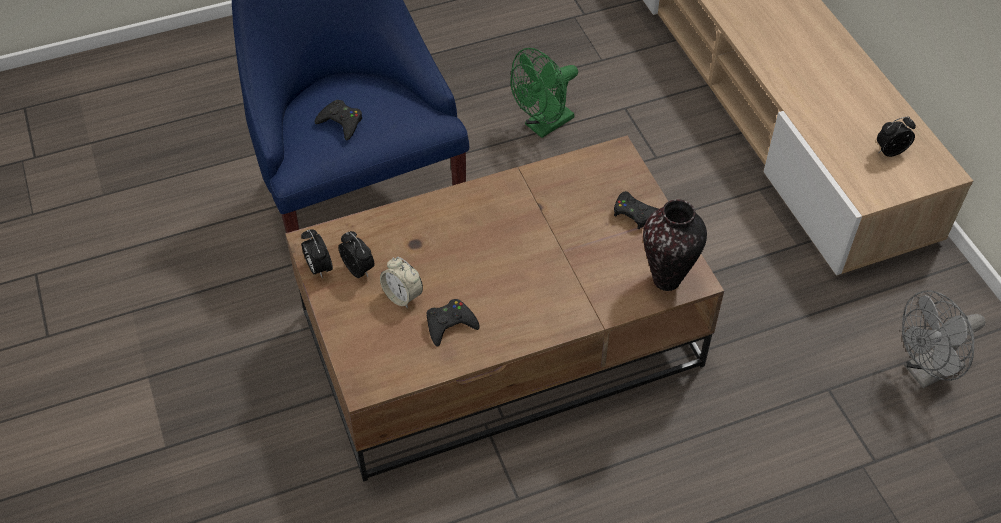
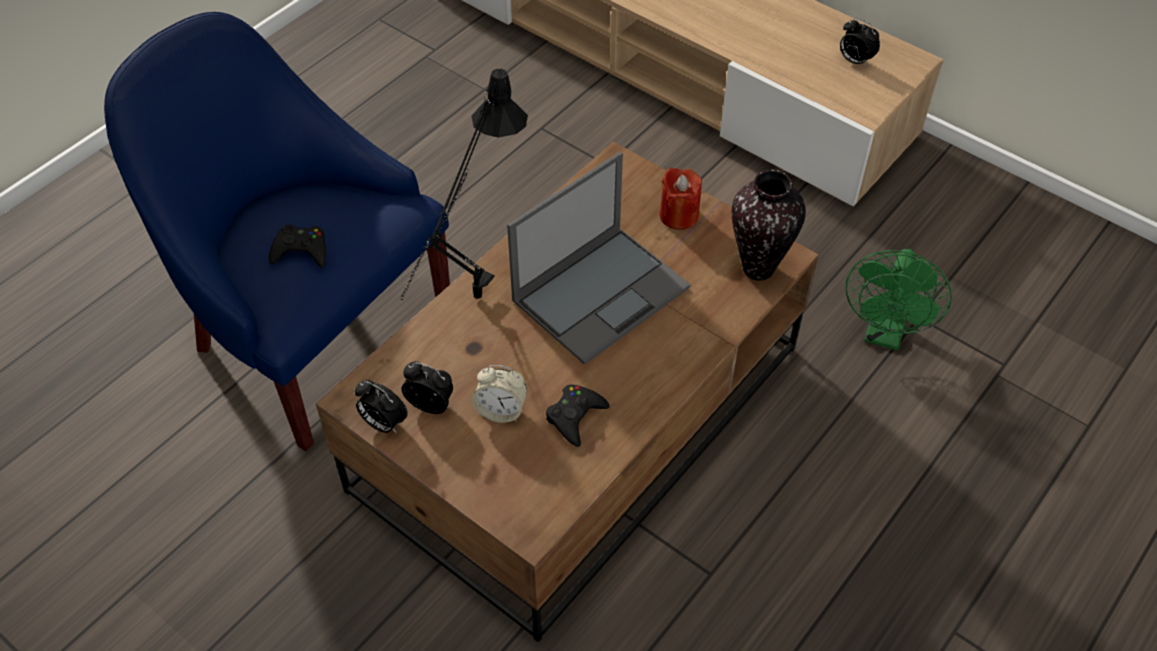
camera: 30 degrees left, 0 degrees up
green fan [510,48,578,138] -> green fan moved to [846,249,952,350]
black game controller [614,191,658,229] -> red candle [659,168,702,230]
alarm clock [877,117,916,157] -> alarm clock turned 90 degrees counterclockwise [840,18,880,67]
grey fan [902,290,985,388] -> none
none -> black table lamp [400,69,528,303]
none -> laptop [507,152,691,365]

